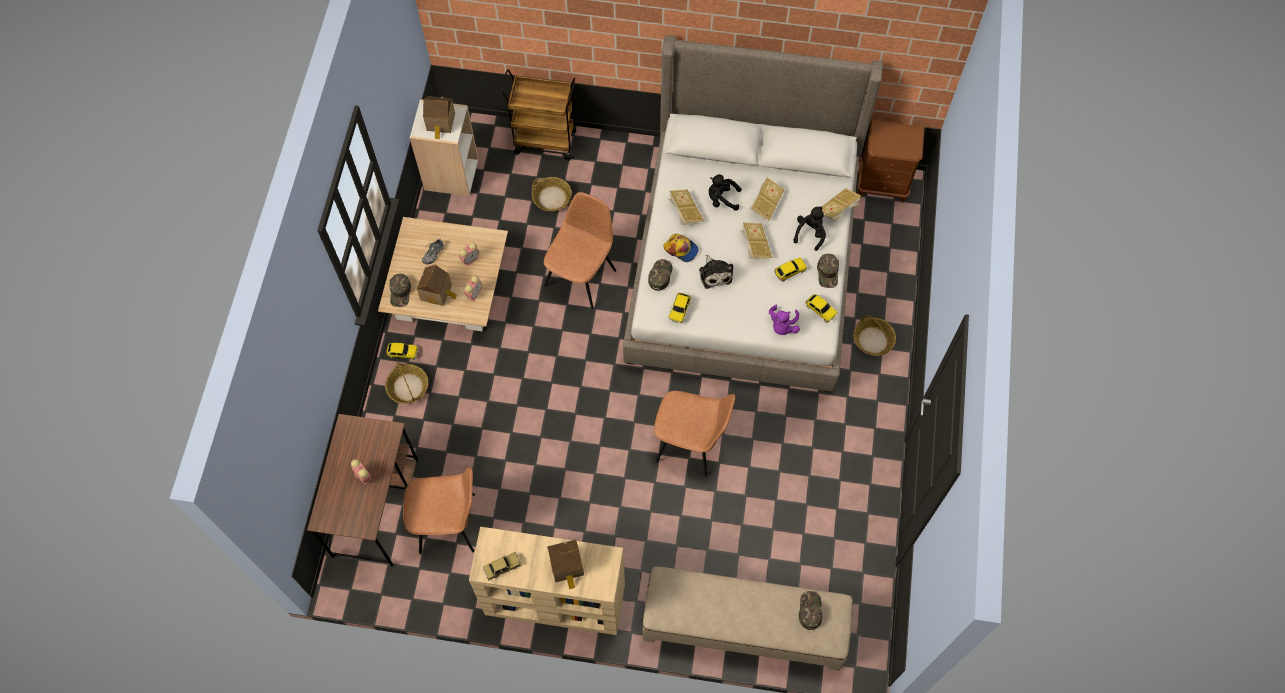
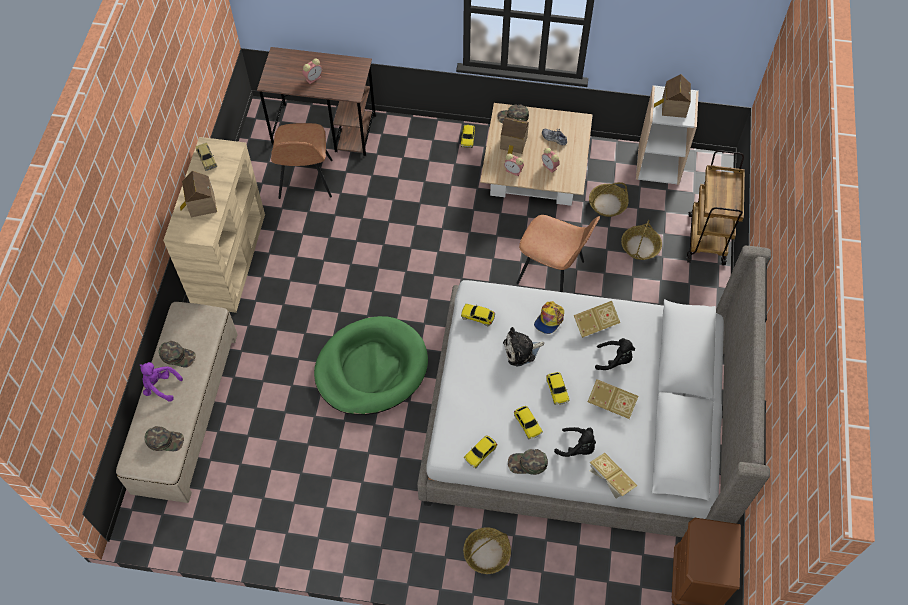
camera: 90 degrees right, 5 degrees down
basket [385,362,428,404] -> basket moved to [589,182,629,217]
green cap [648,259,673,291] -> green cap moved to [159,341,196,368]
brown chair [654,391,735,476] -> green dog bed [314,316,428,415]
black plush toy [709,174,742,211] -> black plush toy turned 90 degrees clockwise [595,338,635,370]
book [740,222,772,260] -> toy car [546,372,569,405]
purple plush toy [769,305,800,335] -> purple plush toy moved to [140,362,183,402]

